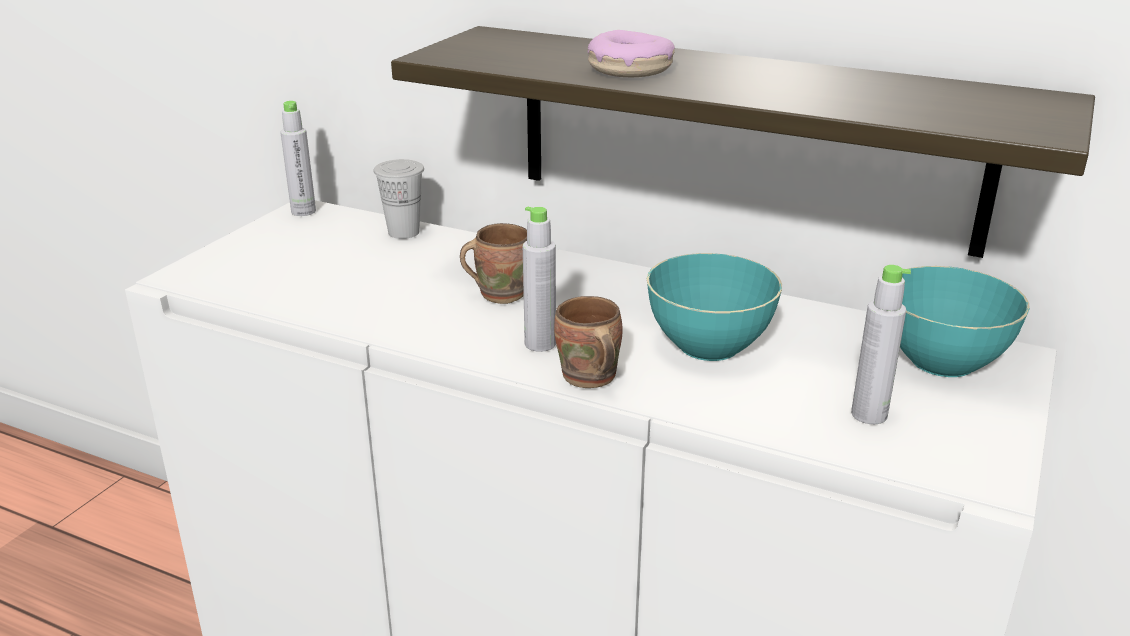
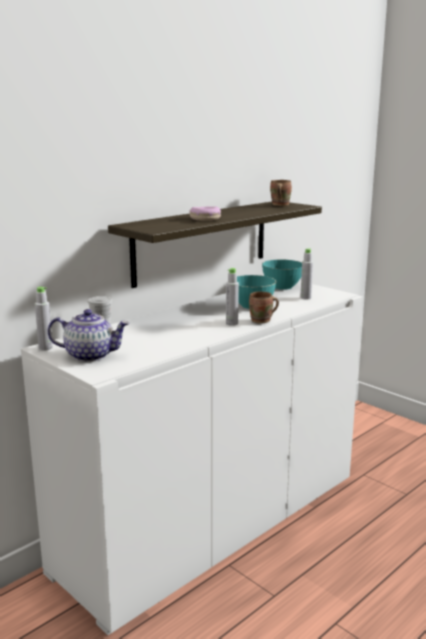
camera: 70 degrees left, 10 degrees down
brown mug [460,223,527,304] -> brown mug moved to [270,180,292,206]
none -> teapot [48,309,129,362]

